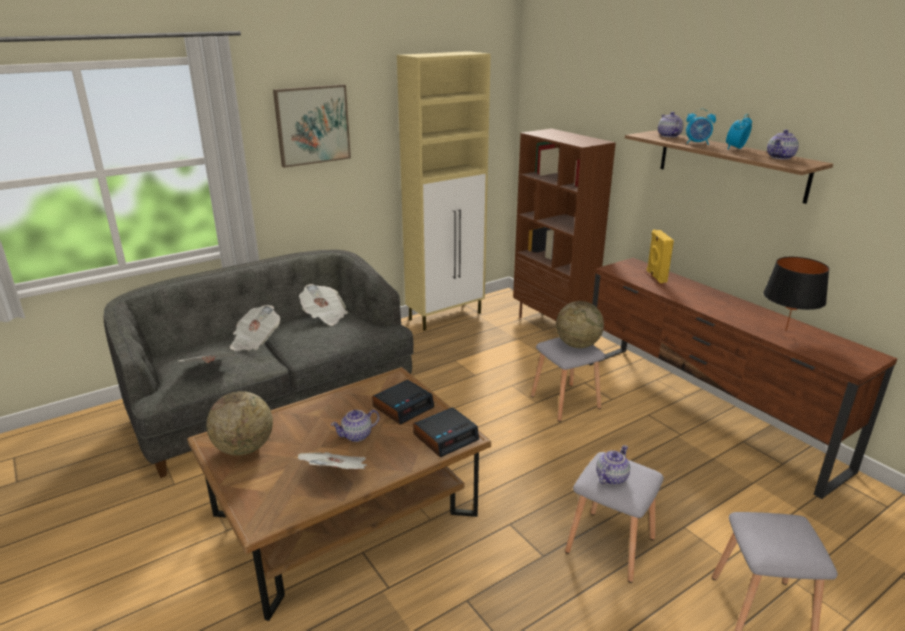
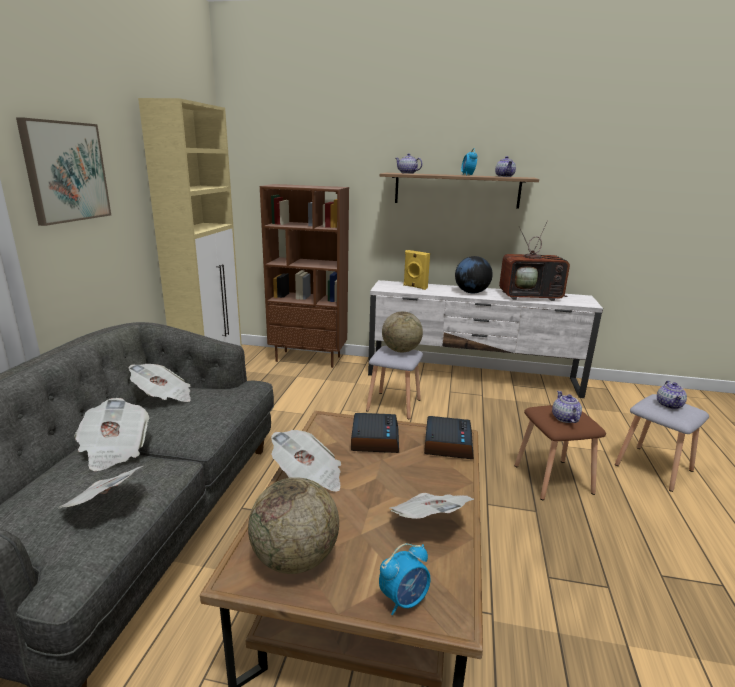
camera: 45 degrees left, 5 degrees down
teapot [331,410,379,442] -> teapot moved to [657,381,687,409]
grey stool [565,452,664,583] -> brown stool [514,405,606,500]
brown tv stand [589,258,897,499] -> white tv stand [368,280,603,398]
alarm clock [686,109,716,145] -> alarm clock moved to [379,543,431,615]
black table lamp [763,257,829,331] -> television [499,220,570,301]
none -> newspaper [271,430,341,492]
none -> globe [455,256,493,294]

